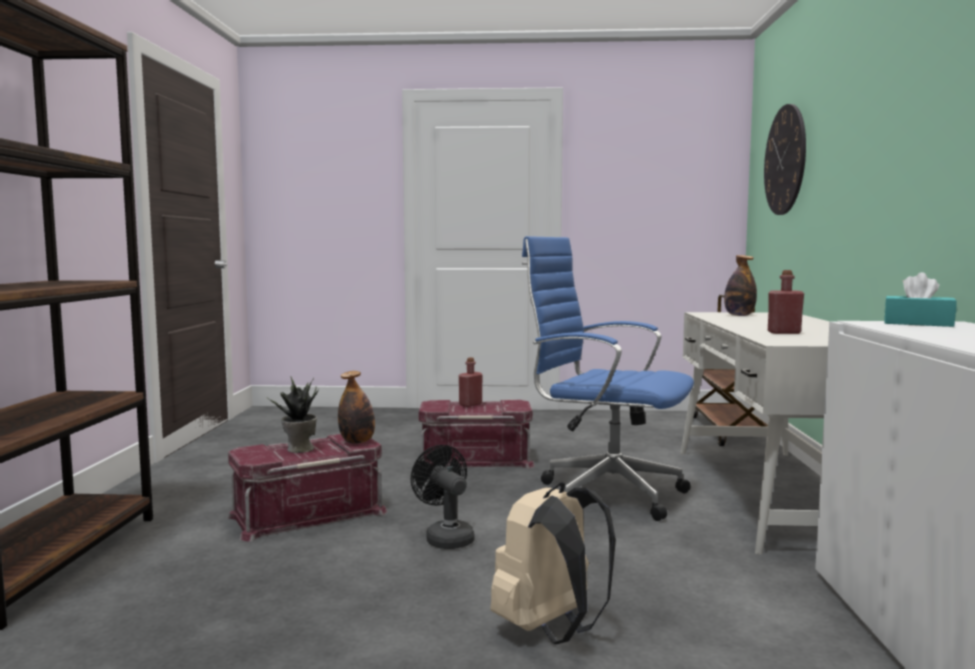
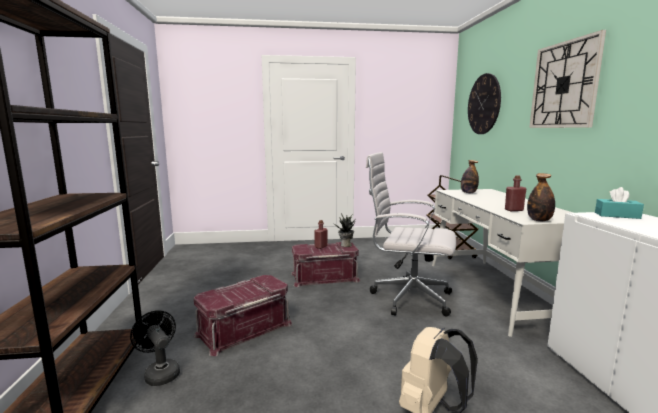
camera: 10 degrees left, 5 degrees up
potted plant [268,377,319,453] -> potted plant moved to [333,213,355,247]
bottle [338,371,375,444] -> bottle moved to [527,173,555,221]
black fan [411,445,475,549] -> black fan moved to [130,310,180,386]
blue office chair [522,236,694,521] -> white office chair [366,152,456,317]
none -> wall clock [529,30,606,128]

